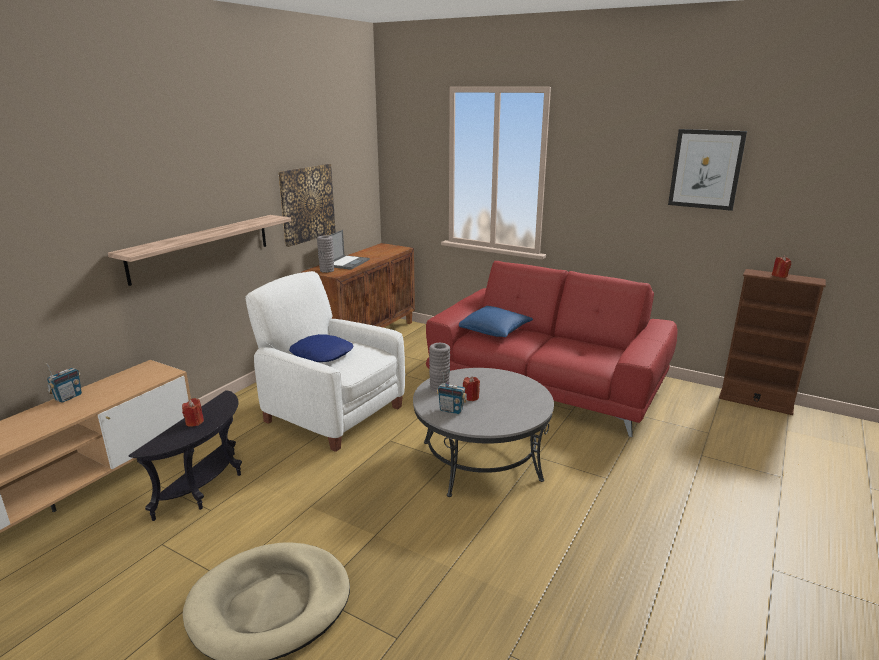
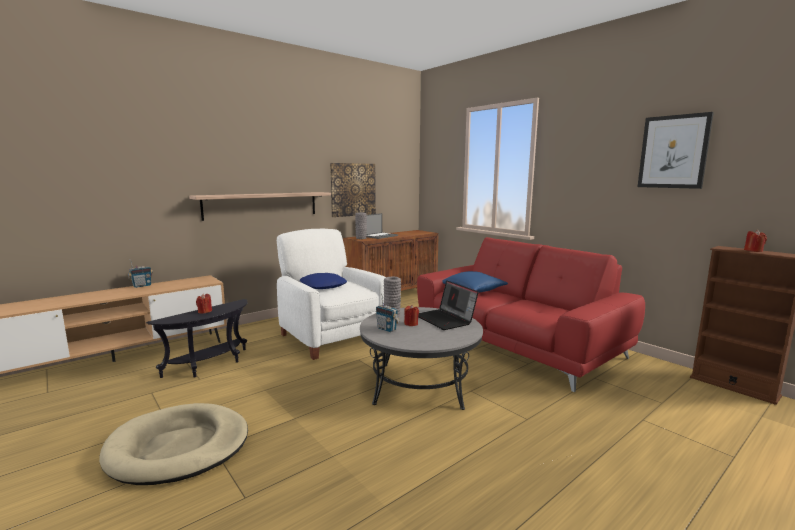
camera: 20 degrees right, 10 degrees down
none -> laptop [418,280,479,330]

